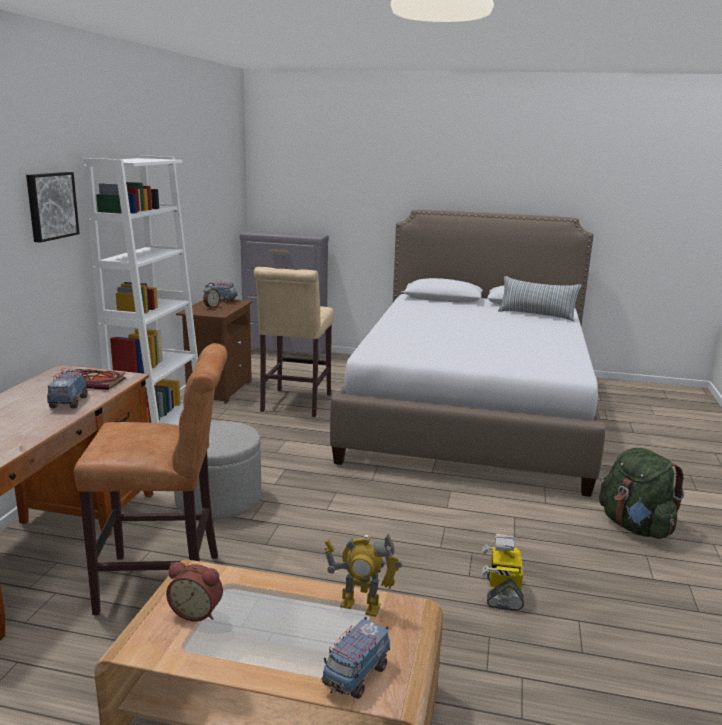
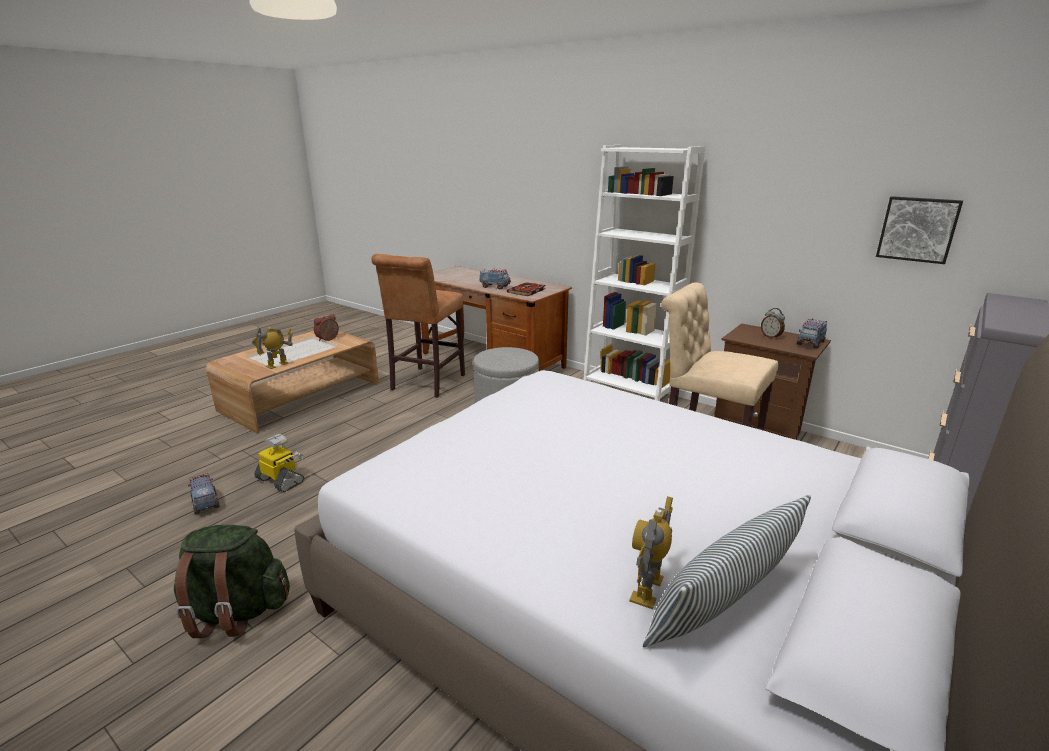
camera: 115 degrees right, 5 degrees up
picture [26,172,80,243] -> picture moved to [876,196,963,264]
toy truck [322,617,390,699] -> toy truck moved to [188,473,220,514]
none -> toy robot [629,496,673,609]

